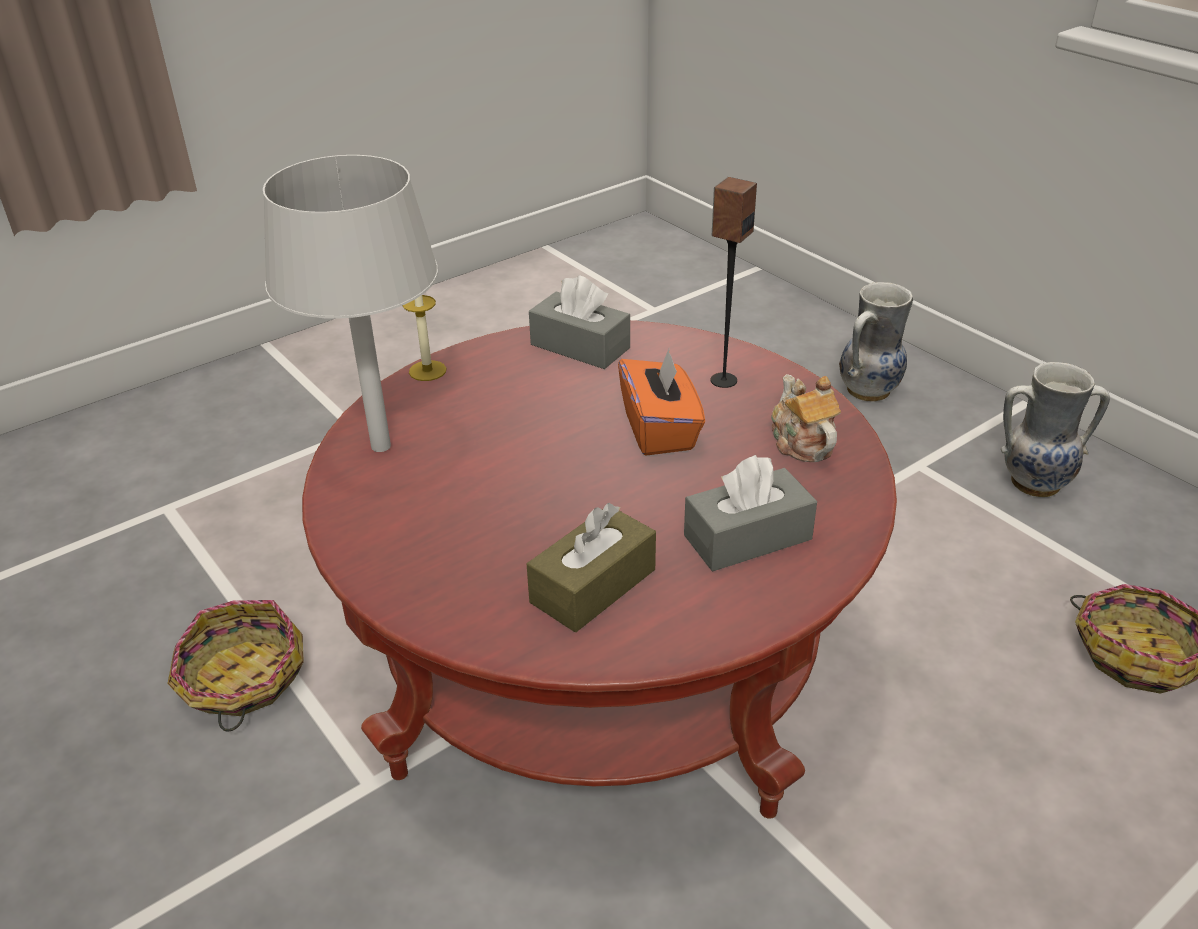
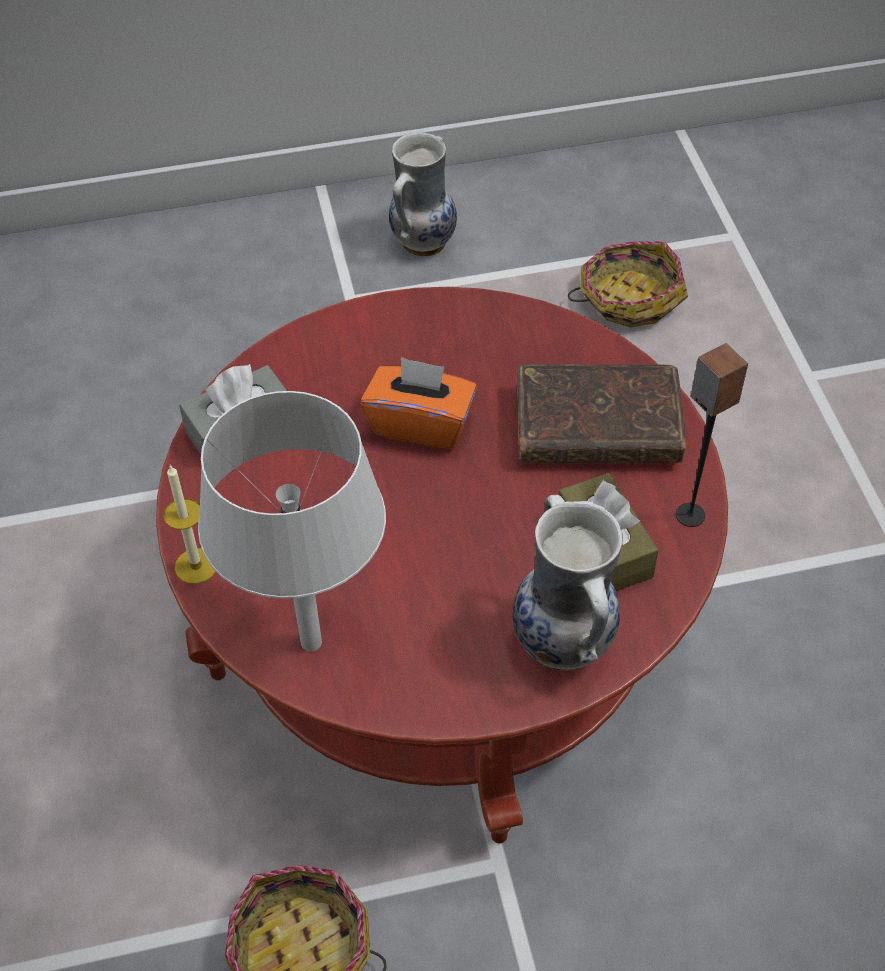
camera: 65 degrees left, 15 degrees up
grey tissue box [684,455,817,571] -> brown book [517,364,686,463]
speaker [711,177,757,388] -> speaker moved to [676,343,748,527]
teapot [771,374,841,462] -> none
vase [839,282,913,402] -> vase moved to [512,494,623,671]

